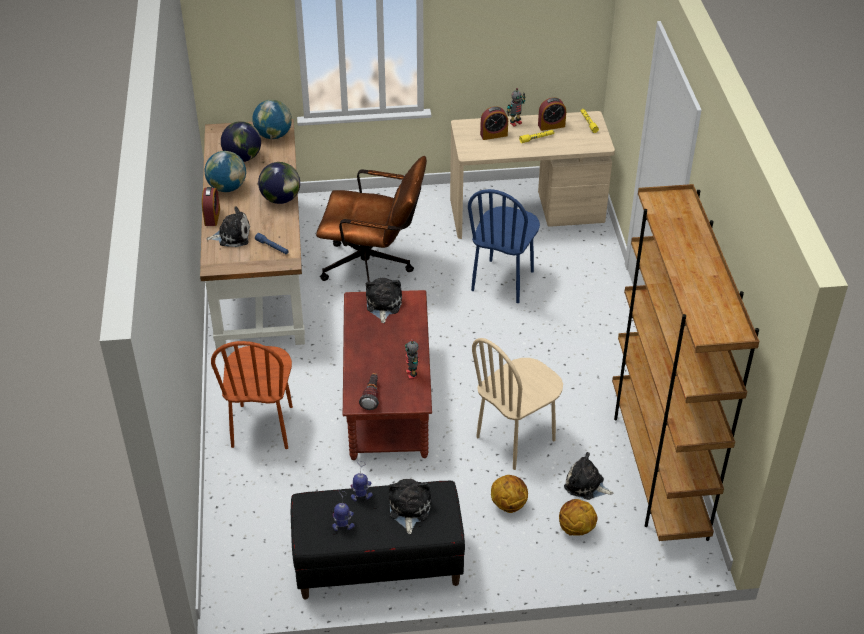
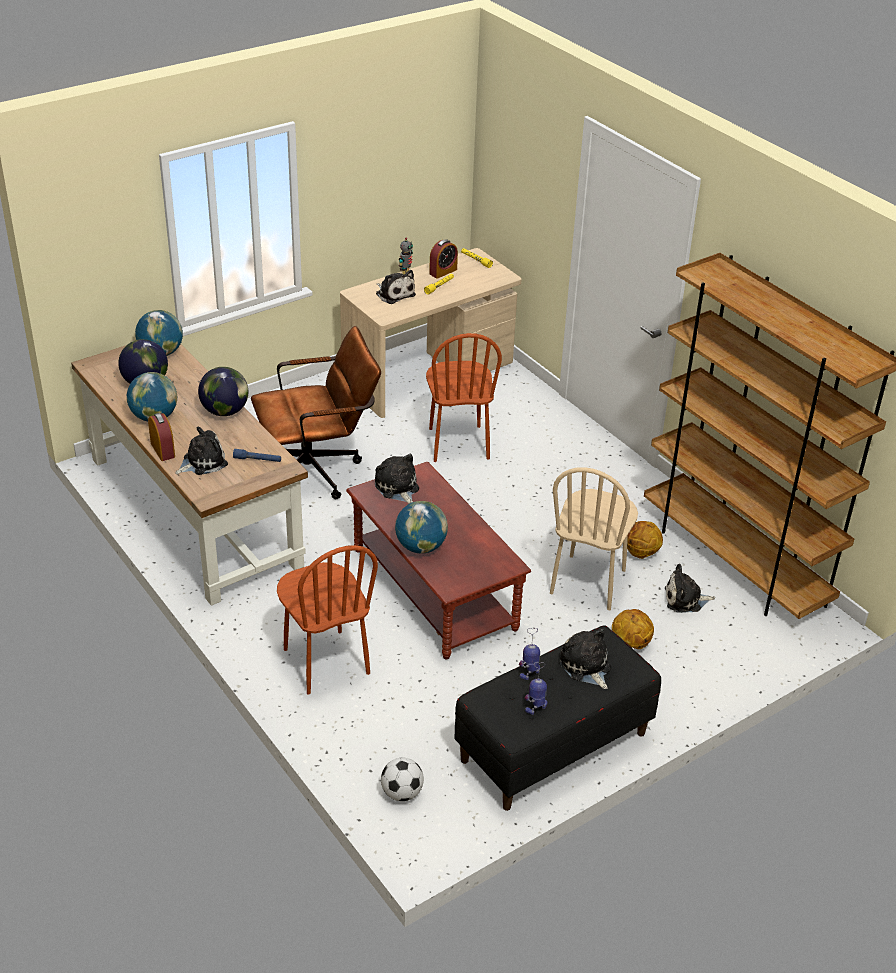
camera: 30 degrees left, 5 degrees down
flashlight [359,373,379,410] -> none
toy robot [405,339,419,380] -> none
blue chair [468,189,540,303] -> brown chair [426,333,502,462]
alarm clock [480,106,508,140] -> plush toy [376,270,416,304]
basketball [559,499,597,536] -> basketball moved to [627,521,663,559]
none -> football [381,758,424,801]
none -> globe [395,501,448,553]

